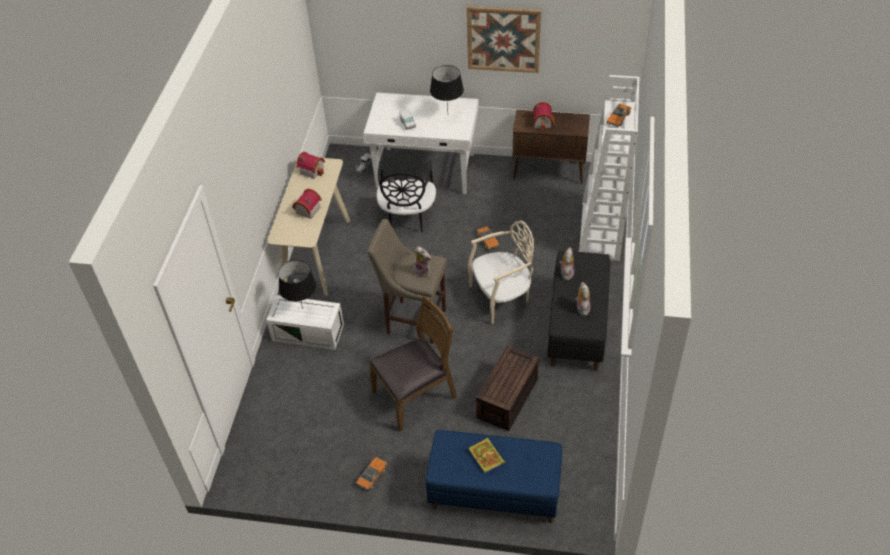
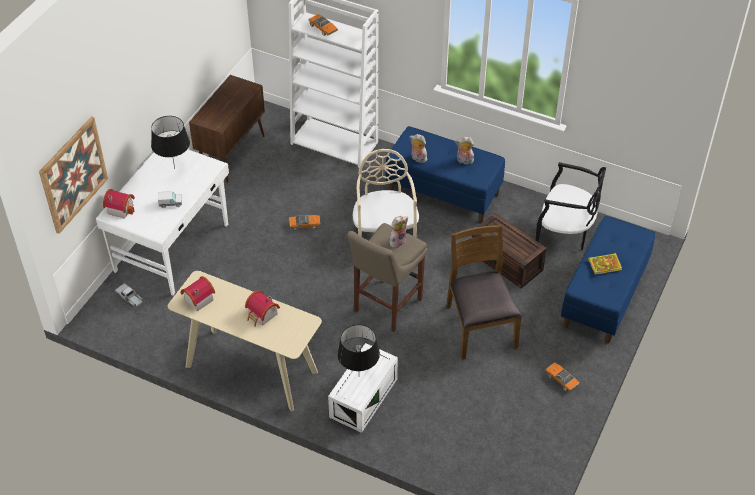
camera: 75 degrees left, 0 degrees up
black chair [377,161,436,232] -> black chair moved to [536,162,606,250]
picture [467,6,541,73] -> picture moved to [39,116,108,234]
toy house [533,102,556,131] -> toy house moved to [103,189,135,218]
black bench [547,251,610,371] -> blue bench [386,126,505,223]

